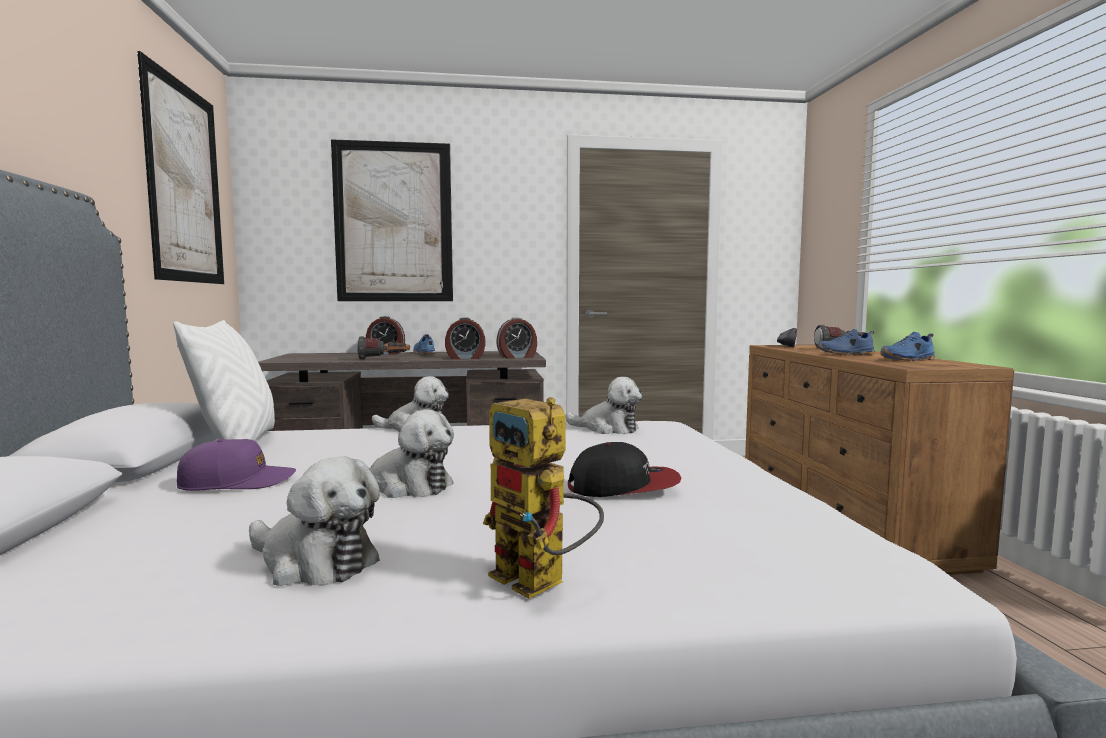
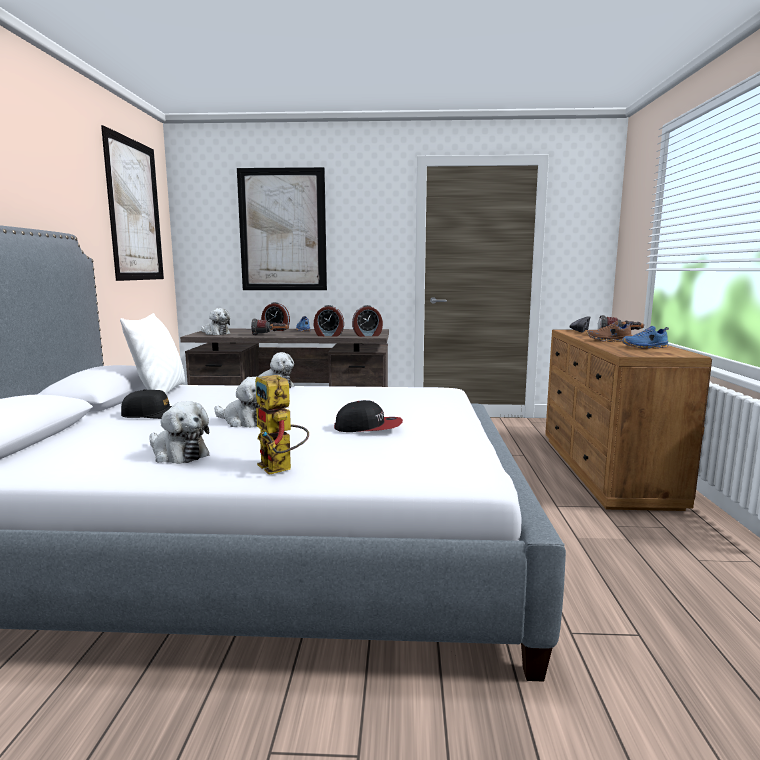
camera: 10 degrees right, 5 degrees up
purple cap [177,439,296,491] -> black cap [121,389,172,419]
plush toy [565,377,642,434] -> plush toy moved to [201,308,231,335]
blue shoe [818,329,875,355] -> brown shoe [587,321,633,342]

